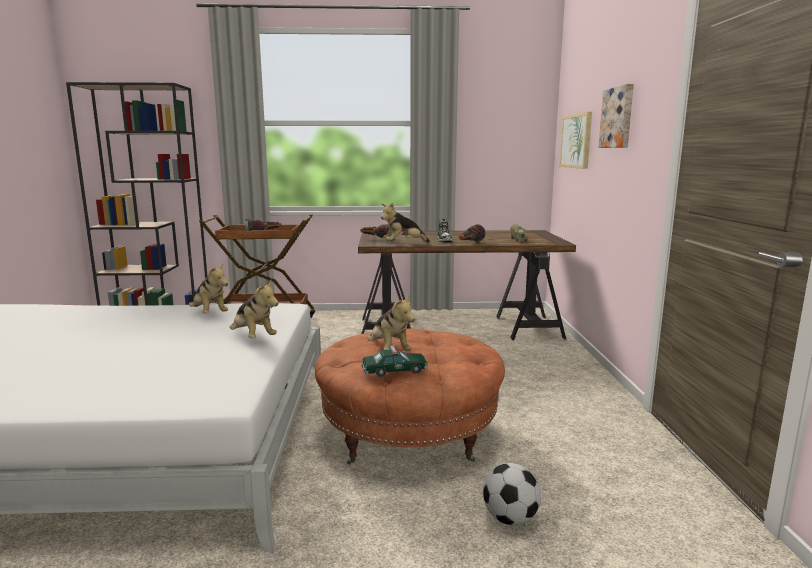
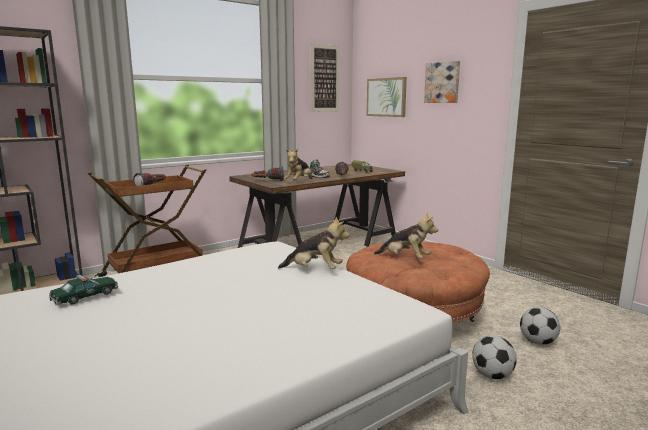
camera: 35 degrees left, 0 degrees up
plush toy [189,264,228,314] -> none
toy car [362,346,428,377] -> toy car moved to [49,275,118,305]
none -> picture [310,43,340,112]
none -> football [472,335,517,380]

